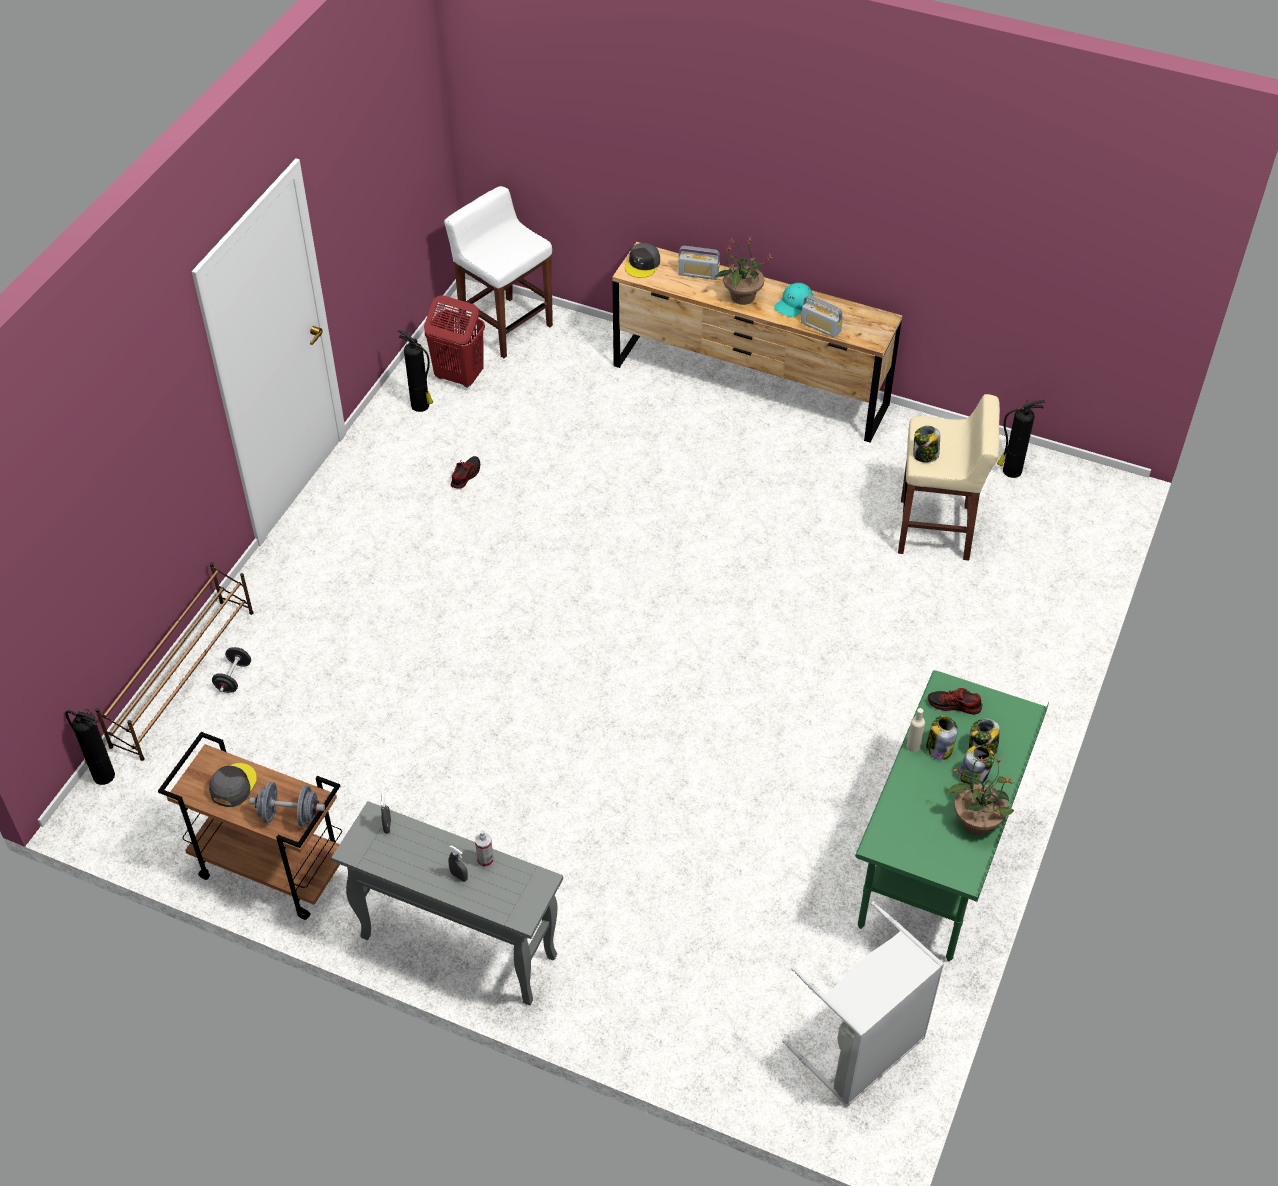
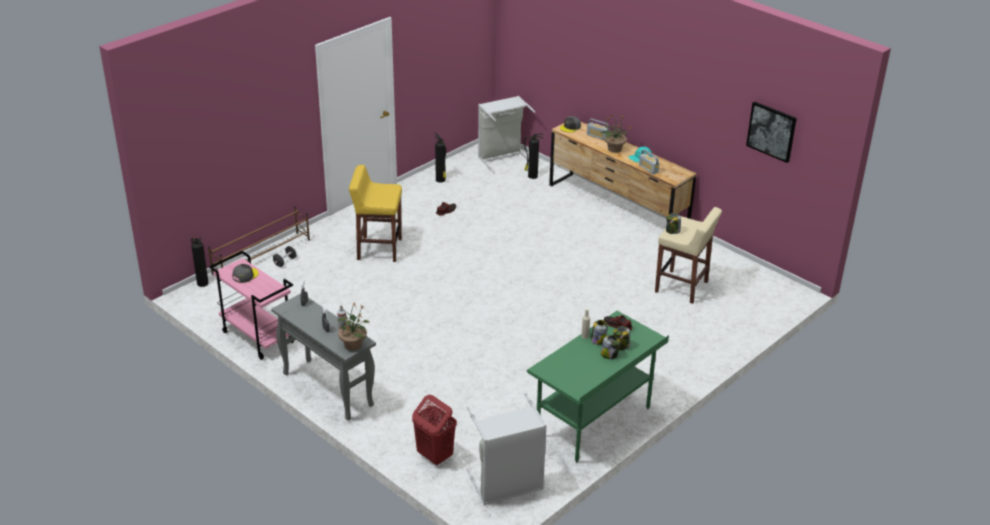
camera: 20 degrees right, 15 degrees down
brown cart [158,732,342,920] -> pink cart [209,251,294,360]
grey dumbbell [249,782,325,827] -> none
red laundry basket [424,295,485,387] -> red laundry basket moved to [412,395,457,466]
white stool [444,186,553,358] -> grey laundry basket [478,96,535,174]
potted plant [946,756,1014,835] -> potted plant moved to [336,303,369,351]
fire extinguisher [997,400,1045,478] -> fire extinguisher moved to [524,134,543,179]
none -> yellow stool [349,165,402,262]
none -> picture [746,101,797,163]

